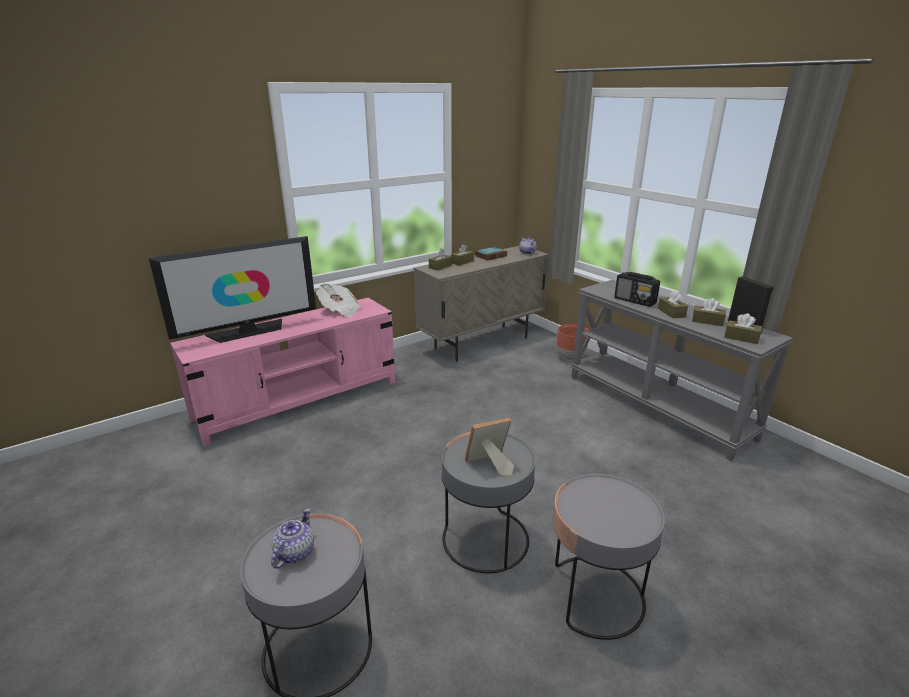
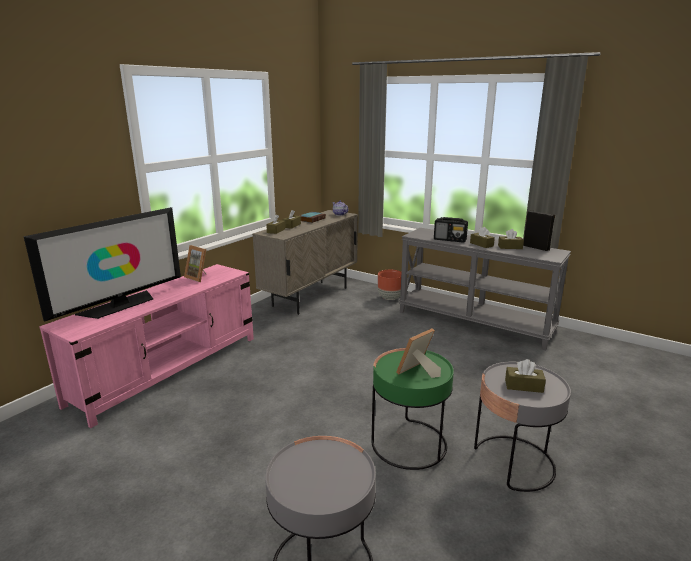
camera: 20 degrees left, 5 degrees down
teapot [271,508,314,569] -> none
newspaper [316,283,361,317] -> picture frame [184,245,206,282]
grey side table [442,432,535,574] -> green side table [372,348,454,470]
brown tissue box [724,313,762,344] -> brown tissue box moved to [505,359,546,393]

